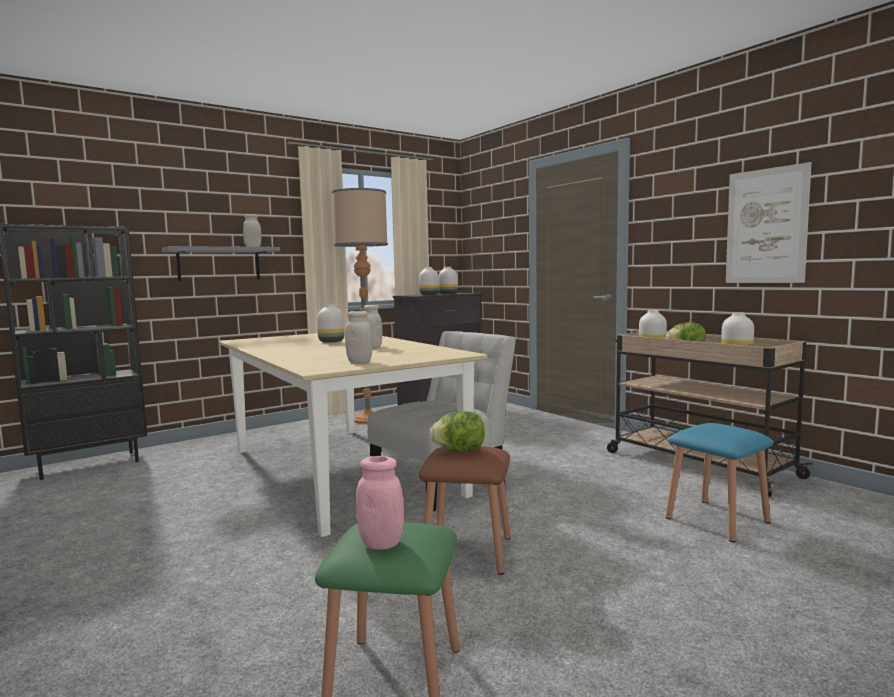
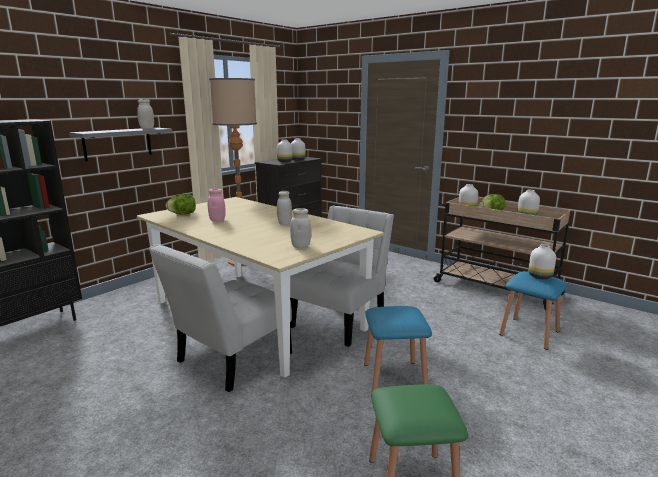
camera: 15 degrees left, 10 degrees up
white vase [317,304,344,343] -> white vase moved to [529,244,556,279]
pink jar [356,456,404,550] -> pink jar moved to [207,189,226,222]
brown stool [419,446,510,575] -> blue stool [364,306,432,391]
lettuce [430,411,485,452] -> lettuce moved to [166,194,196,215]
picture [726,162,811,283] -> none
none -> white chair [149,244,292,392]

